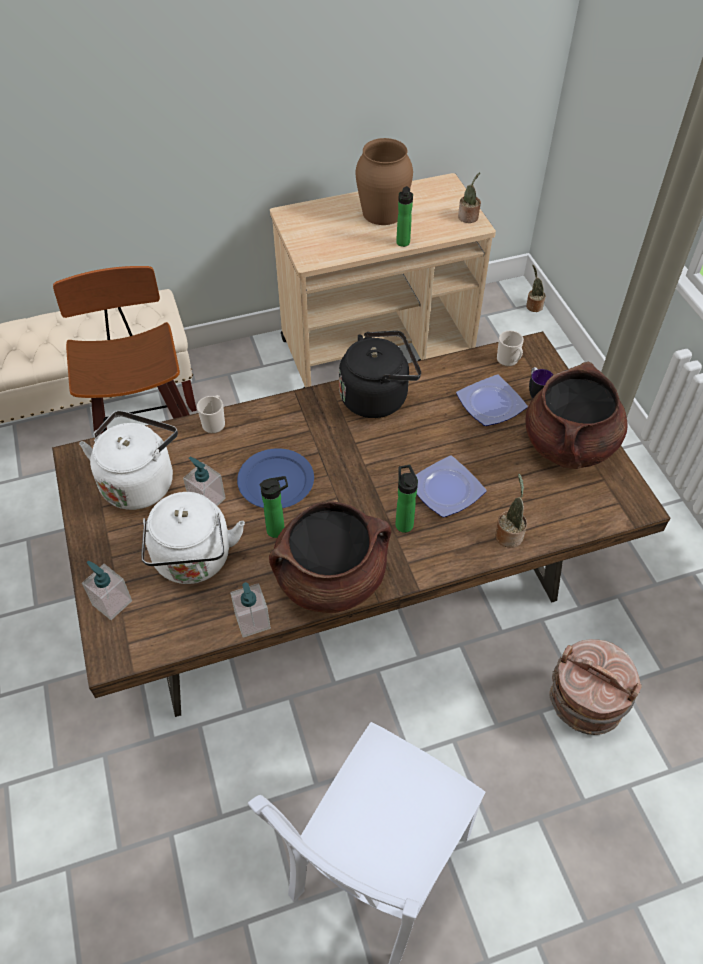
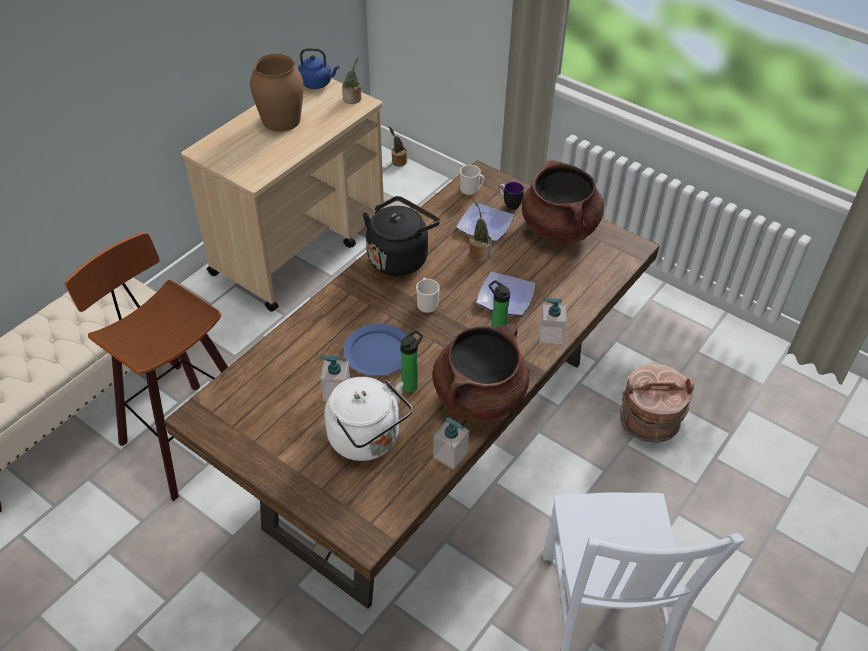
camera: 35 degrees left, 5 degrees down
white kettle [79,411,178,510] -> none
soap dispenser [82,561,132,620] -> soap dispenser moved to [540,299,567,344]
mug [197,395,225,434] -> mug moved to [416,278,440,313]
bottle [396,186,413,247] -> none
potted plant [495,474,527,548] -> potted plant moved to [469,200,492,262]
none -> blue kettle [298,48,339,89]

